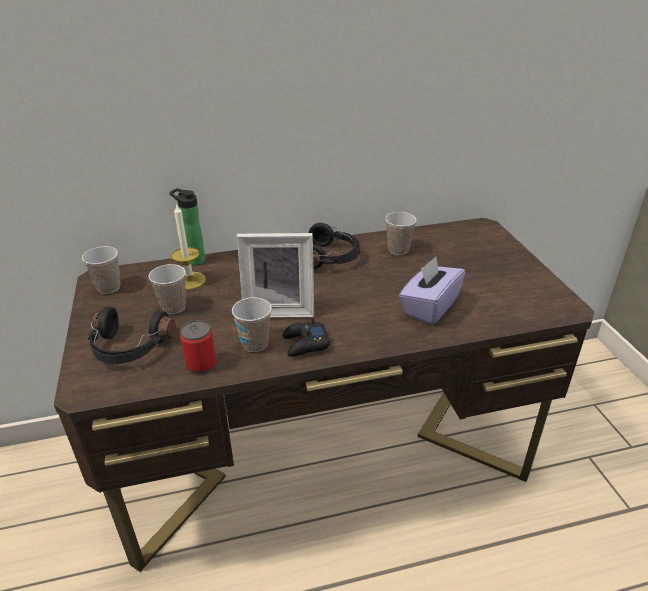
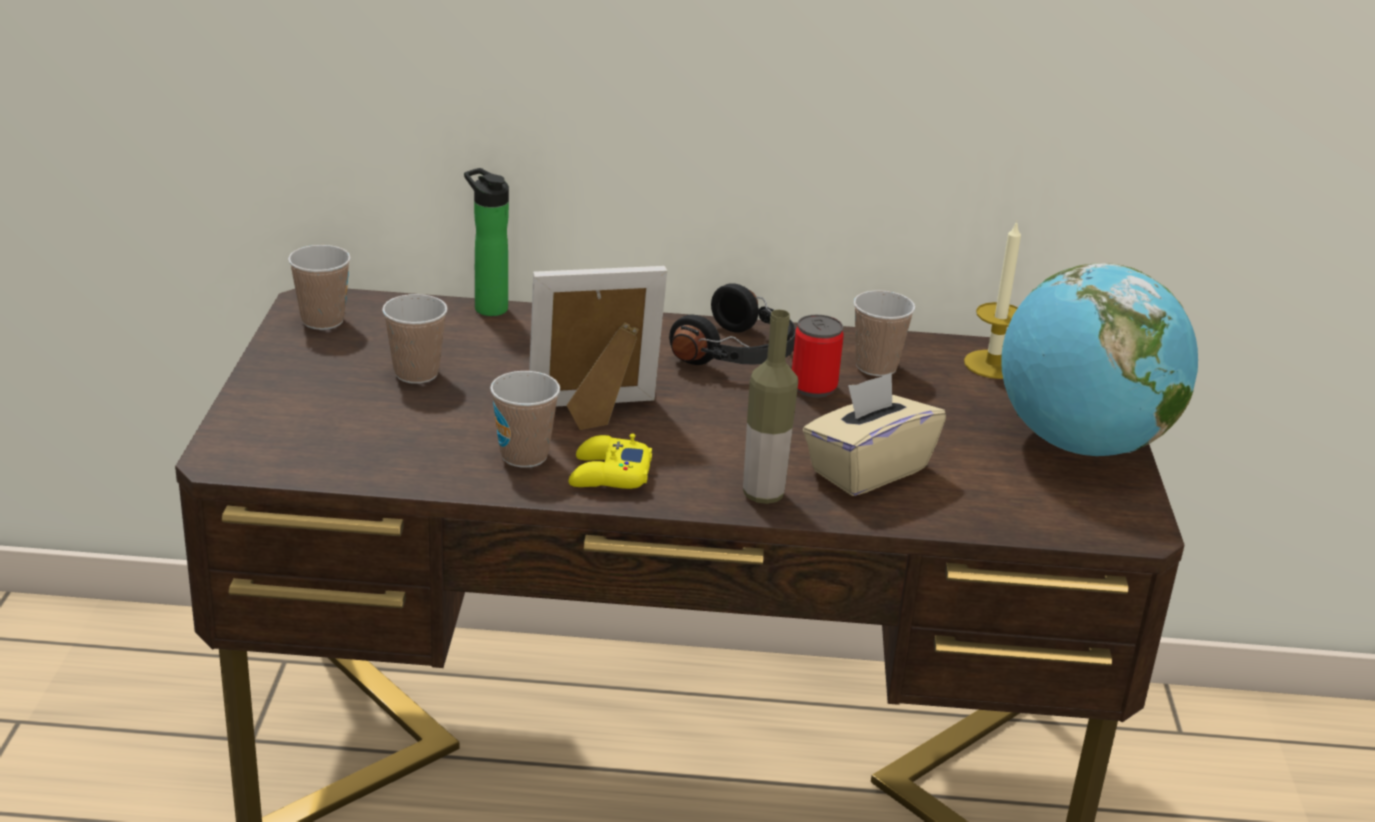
camera: 15 degrees right, 5 degrees down
black headphones [88,307,176,364] -> none
candle [171,203,206,290] -> candle moved to [964,220,1021,379]
can [180,320,216,374] -> can moved to [792,315,844,398]
picture frame [237,233,314,318] -> picture frame turned 150 degrees clockwise [529,266,667,430]
black game controller [283,319,330,357] -> yellow game controller [569,434,652,489]
purple tissue box [399,256,465,325] -> beige tissue box [803,373,946,496]
none -> bottle [743,310,798,504]
none -> globe [1001,263,1198,456]

